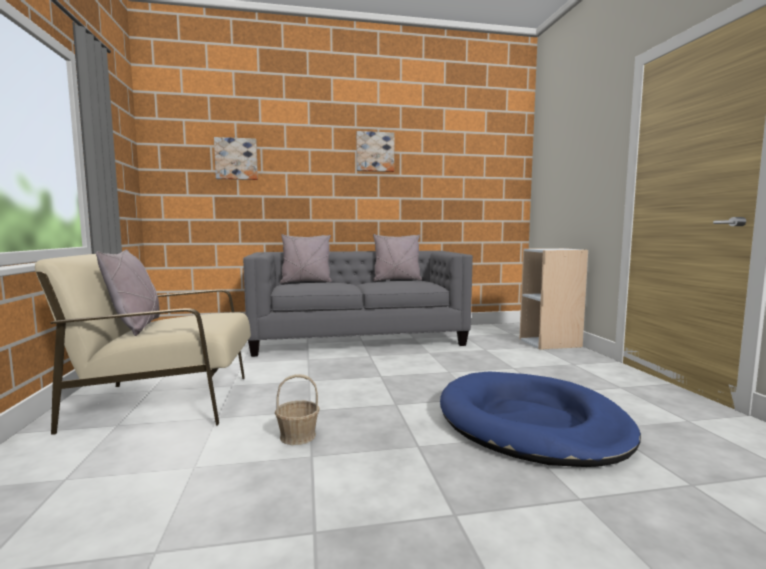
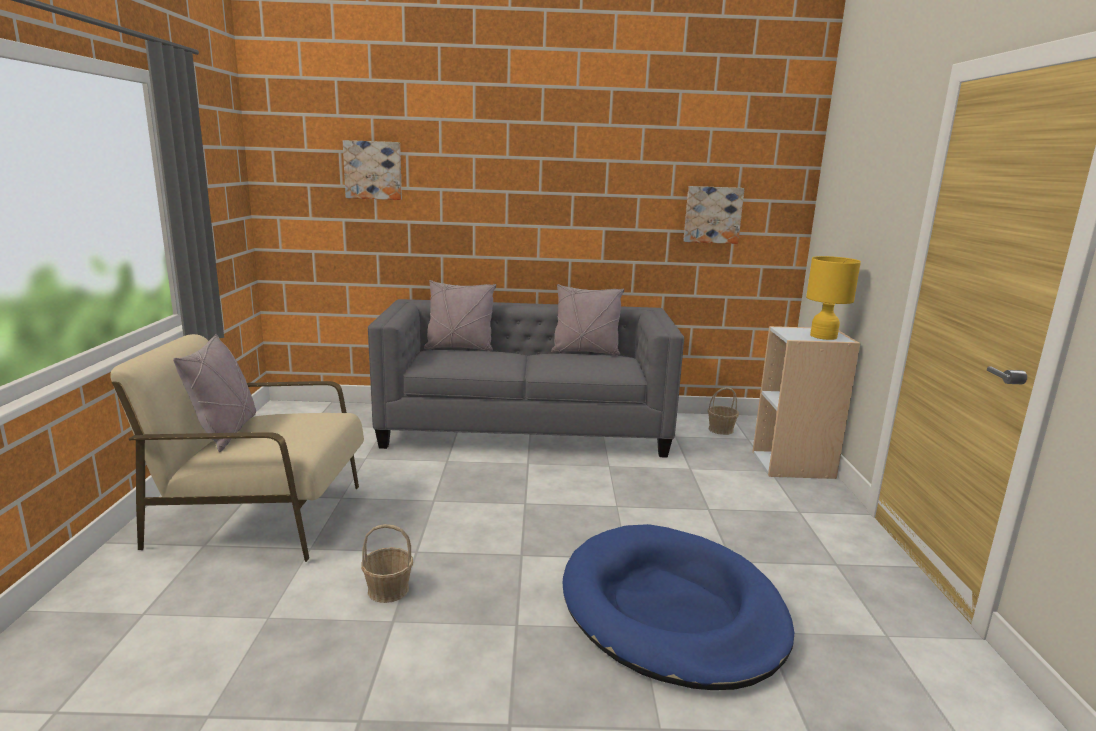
camera: 10 degrees right, 10 degrees up
picture [356,131,394,172] -> picture moved to [683,186,745,244]
none -> basket [708,387,739,435]
none -> yellow table lamp [806,256,861,340]

